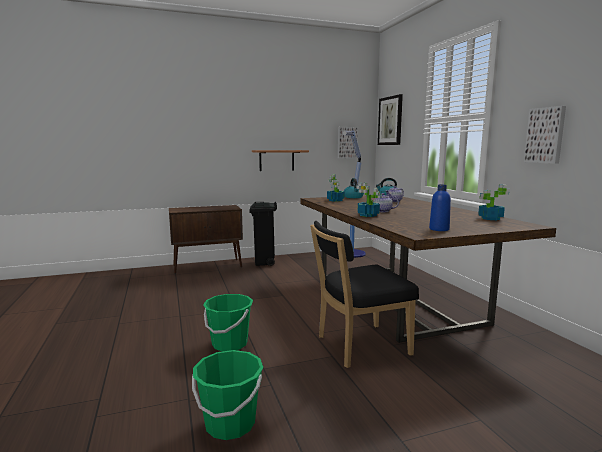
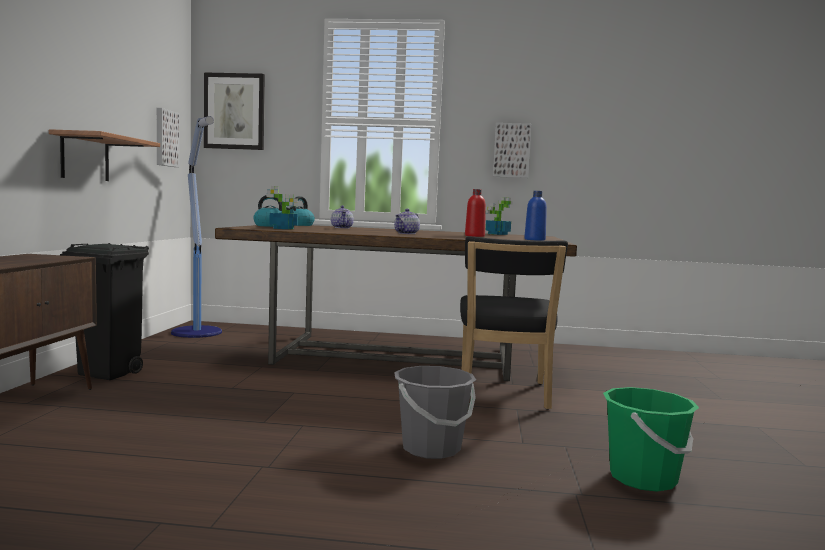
camera: 65 degrees left, 5 degrees down
green bucket [203,294,253,351] -> grey bucket [394,366,476,459]
potted plant [357,183,382,217] -> none
none -> red bottle [465,189,486,237]

